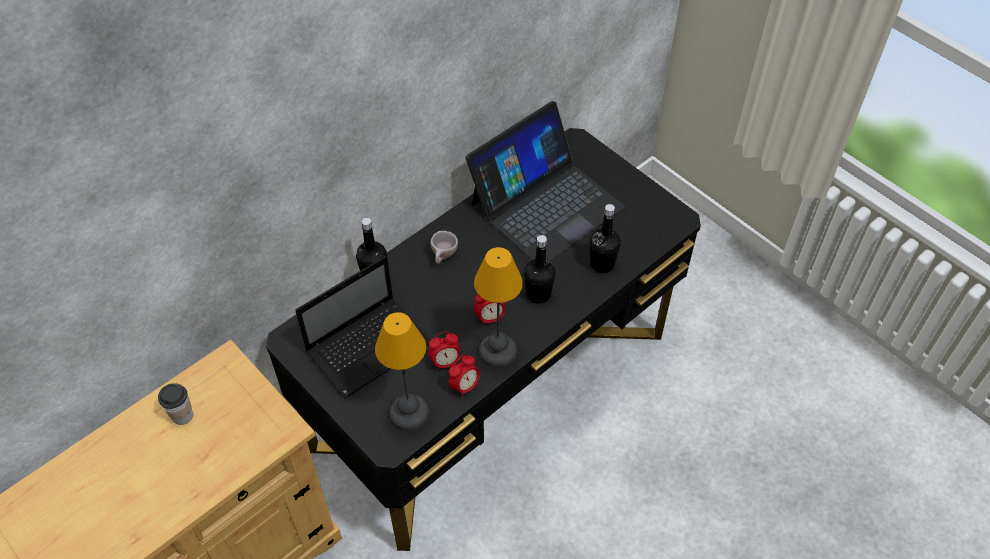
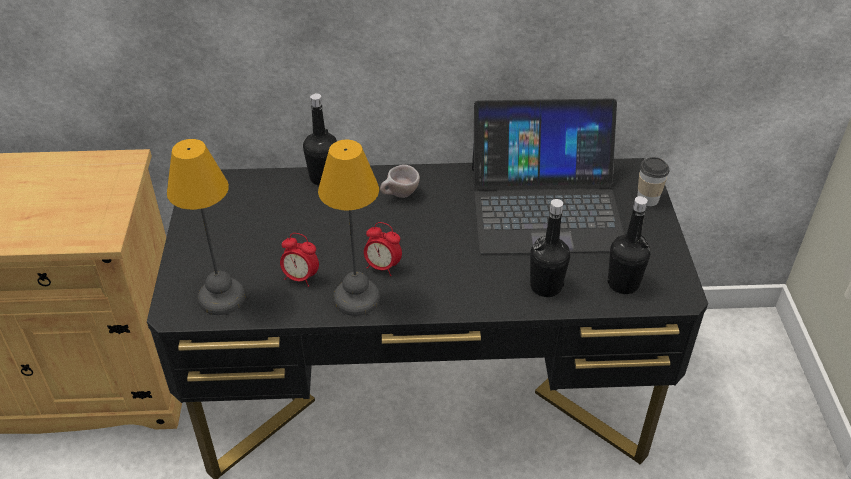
camera: 40 degrees right, 10 degrees down
cup [158,383,193,425] -> cup moved to [637,157,669,206]
laptop [295,256,430,399] -> none
alarm clock [449,355,480,398] -> none
black bottle [524,235,556,304] -> black bottle moved to [608,196,650,294]

